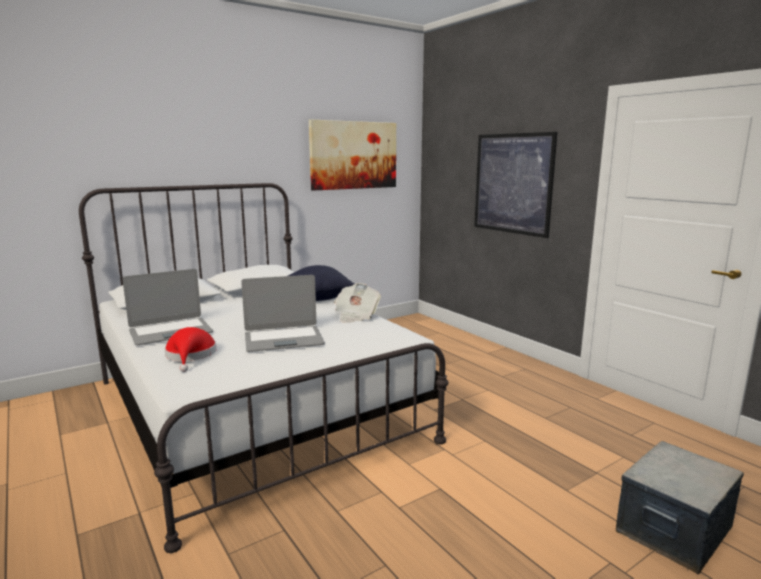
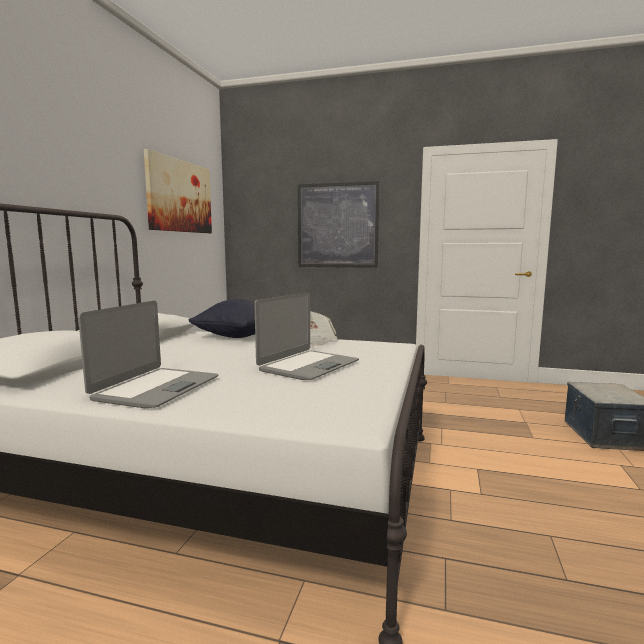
camera: 40 degrees left, 5 degrees down
red hat [165,327,216,372] -> none

